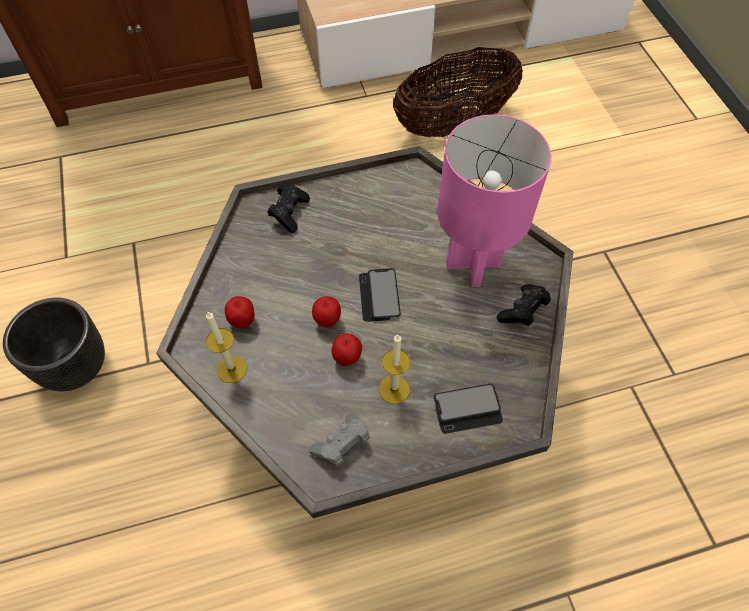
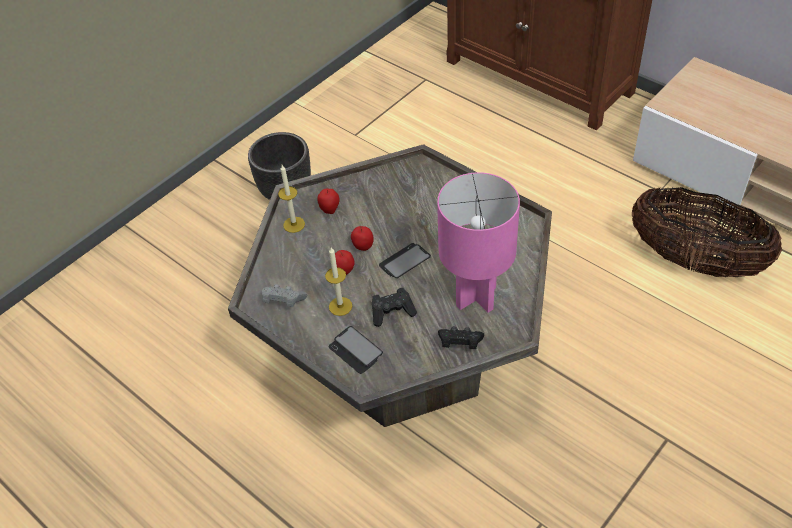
camera: 60 degrees right, 10 degrees down
black game controller [267,183,310,233] -> black game controller moved to [372,288,417,327]

